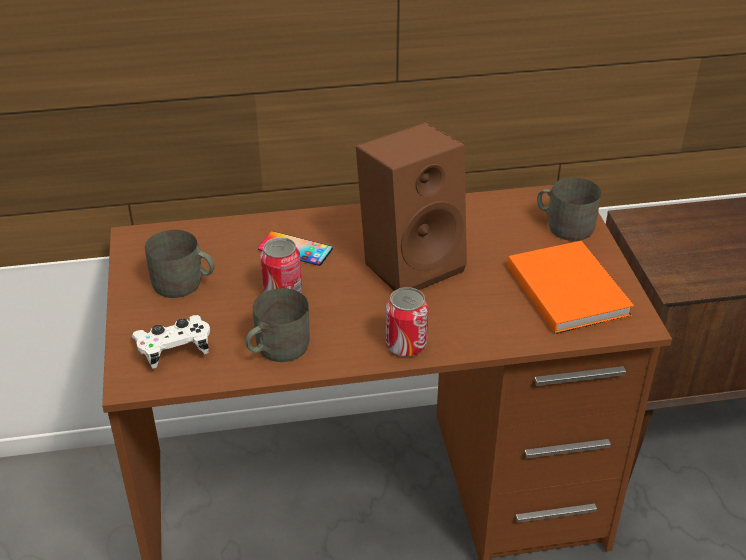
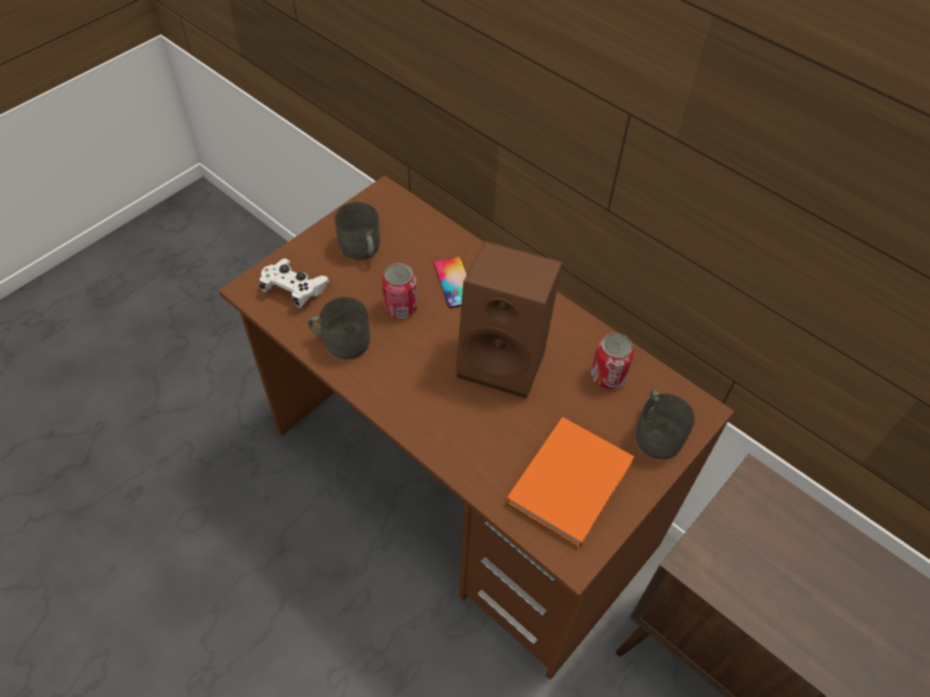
camera: 50 degrees right, 15 degrees up
can [386,287,428,357] -> can moved to [591,333,634,389]

